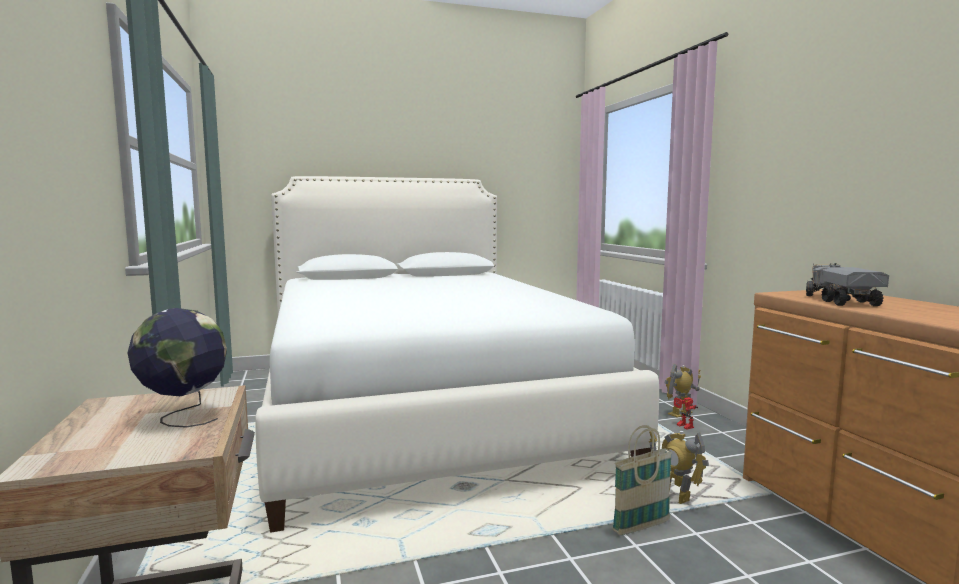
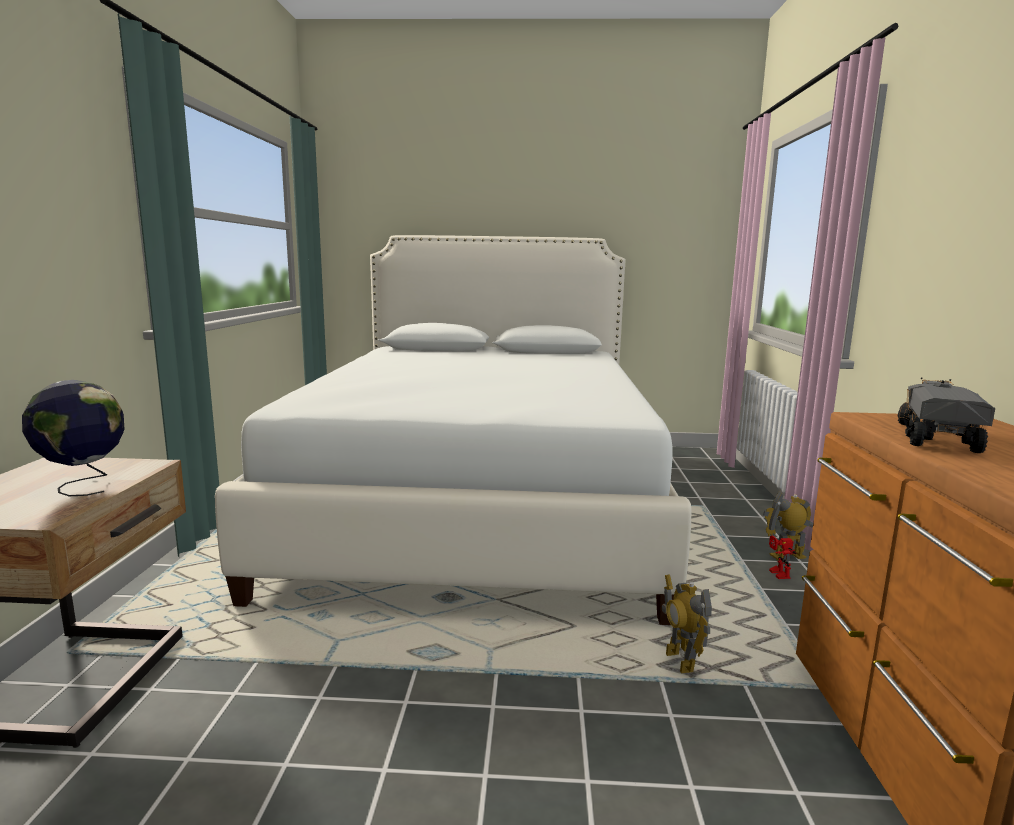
camera: 20 degrees right, 5 degrees up
basket [612,425,672,535] -> none

